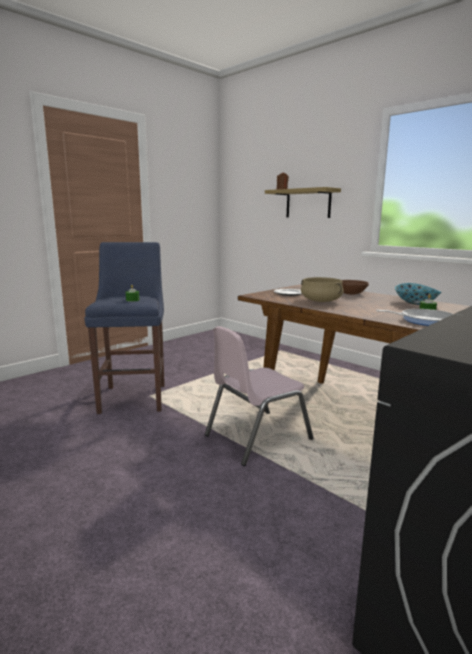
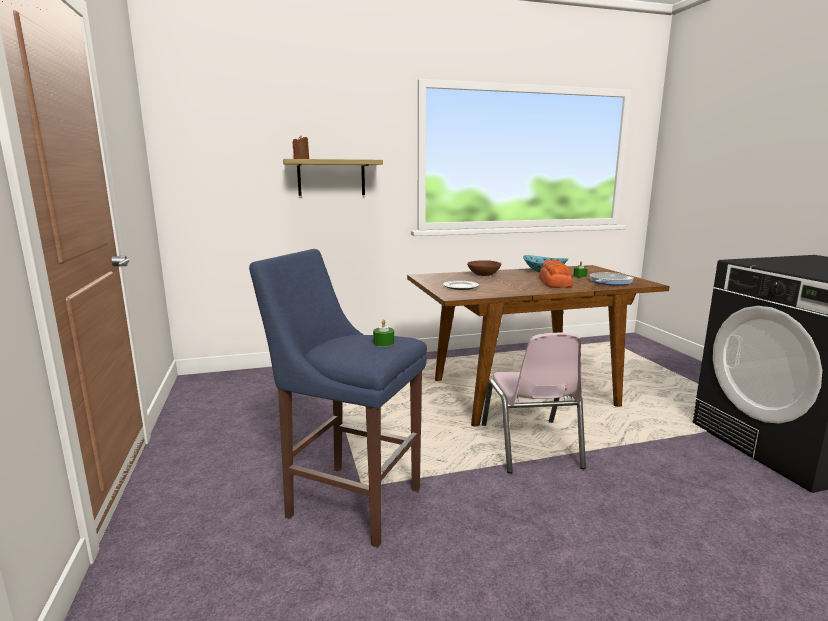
camera: 60 degrees left, 0 degrees up
beige cooking pot [301,277,344,302] -> none
none -> bread [539,260,573,288]

